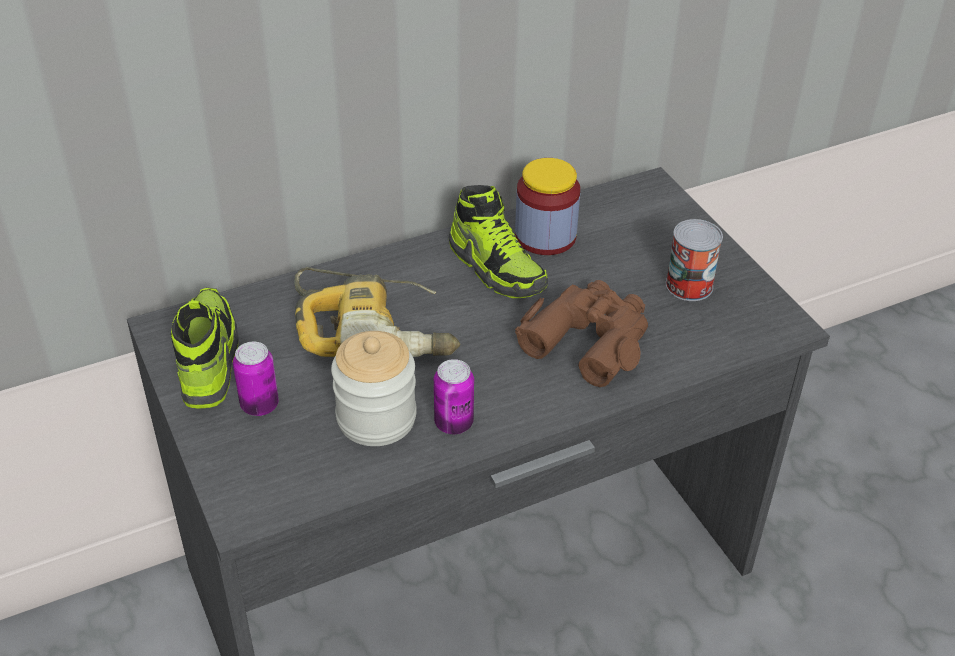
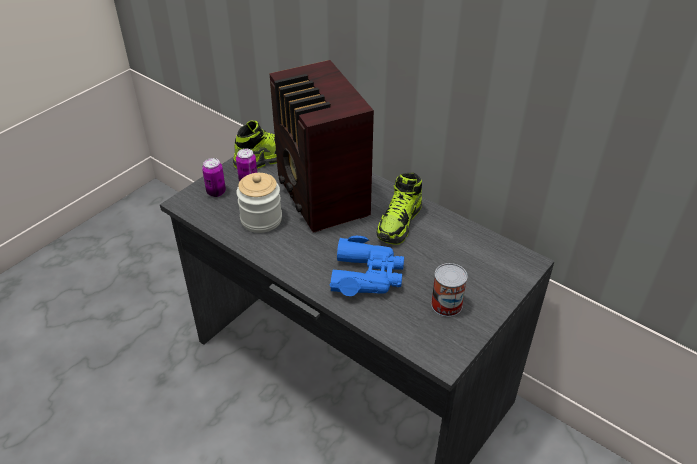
camera: 65 degrees right, 0 degrees up
power drill [294,267,460,357] -> radio [269,60,374,232]
can [434,359,474,434] -> can moved to [202,158,226,197]
jar [515,158,580,255] -> none
brown binoculars [515,280,648,387] -> blue binoculars [330,236,404,296]

